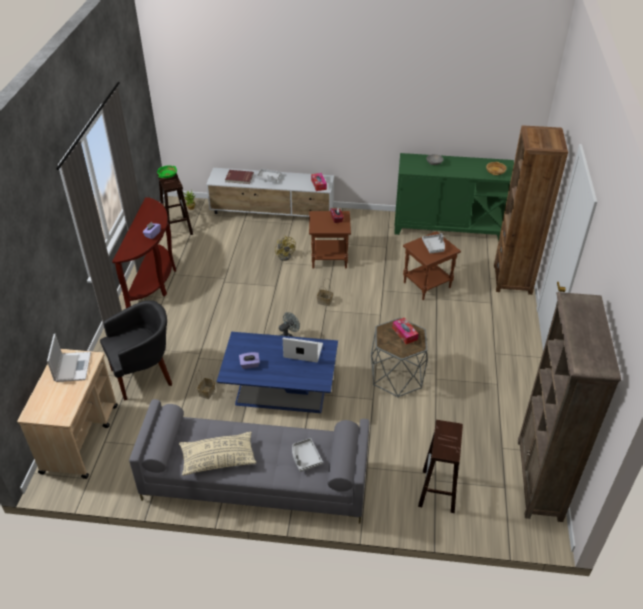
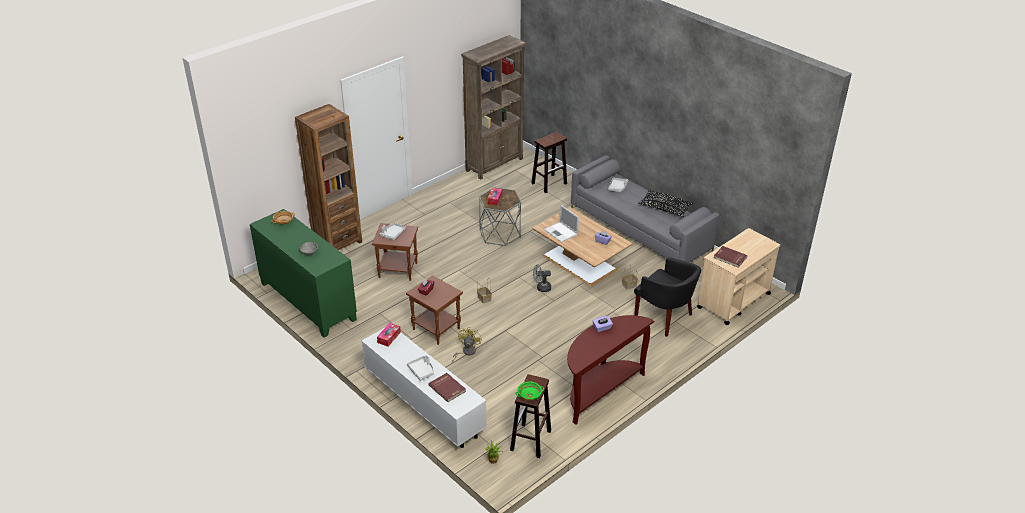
camera: 140 degrees left, 5 degrees down
laptop [47,334,91,382] -> red book [714,246,748,268]
black armchair [100,300,172,401] -> black armchair turned 150 degrees counterclockwise [634,257,701,337]
beige pillow [179,431,256,476] -> black pillow [638,190,693,217]
blue coffee table [217,332,338,413] -> brown coffee table [532,207,633,286]

